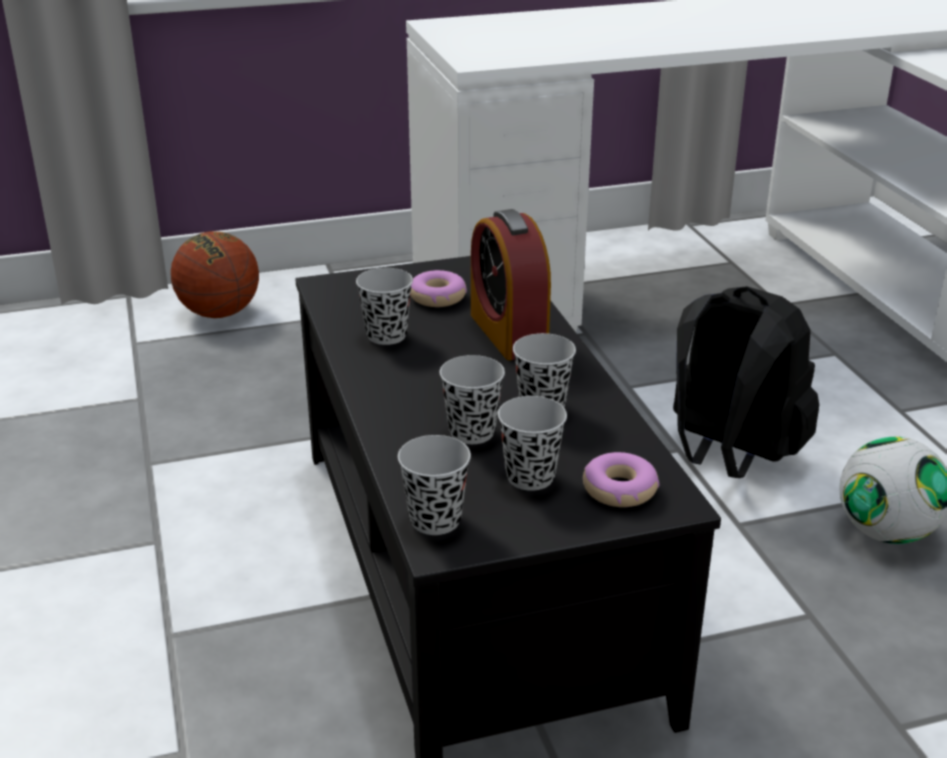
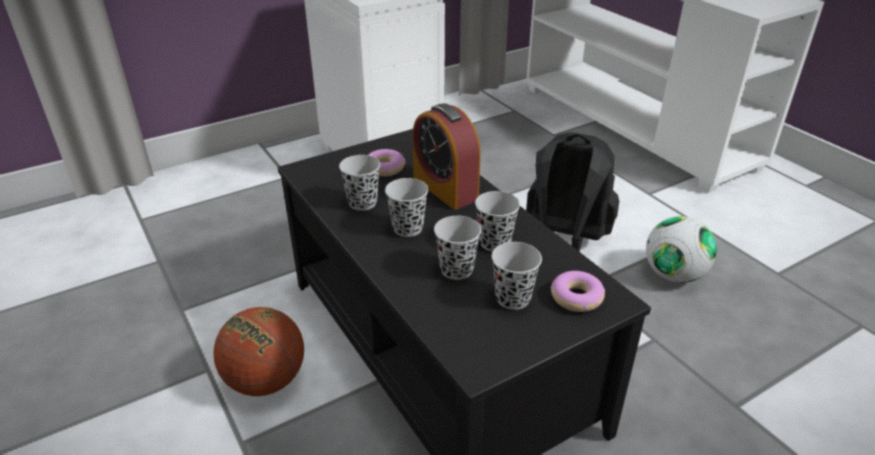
camera: 15 degrees left, 5 degrees up
basketball [171,231,259,318] -> basketball moved to [213,307,304,396]
black cup [398,435,471,535] -> black cup moved to [385,178,429,237]

